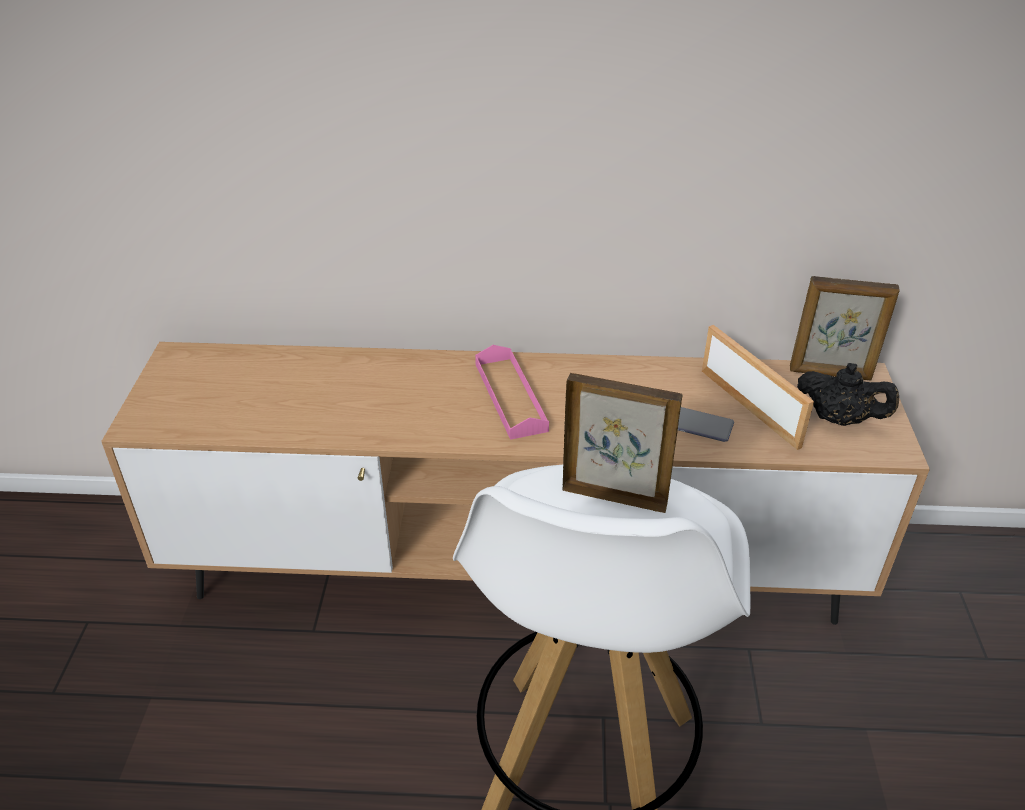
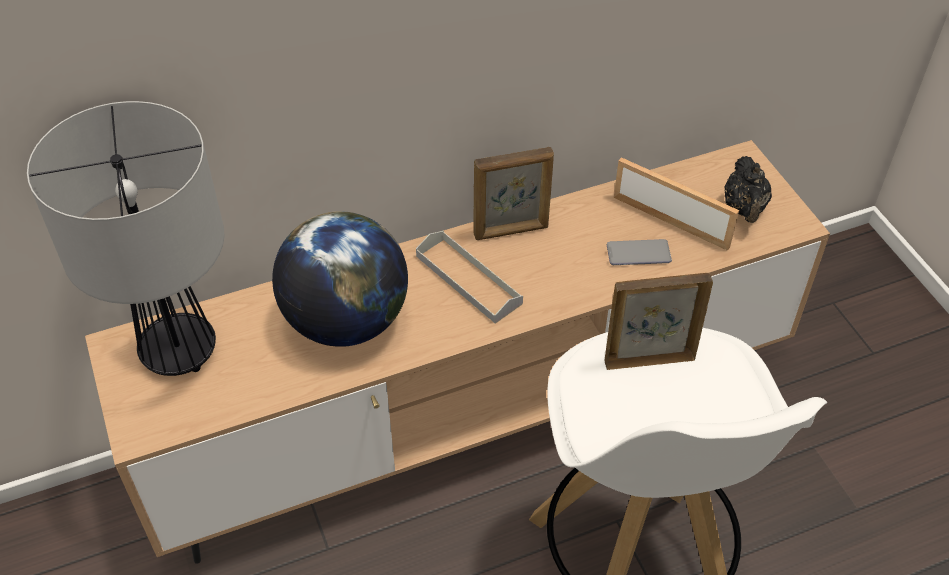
camera: 25 degrees left, 10 degrees up
pink tray [475,345,549,440] -> grey tray [416,231,523,324]
picture frame [790,276,900,381] -> picture frame moved to [473,147,554,240]
black teapot [797,363,899,426] -> black teapot turned 90 degrees clockwise [724,156,772,223]
none -> table lamp [27,101,225,376]
none -> globe [272,211,408,347]

